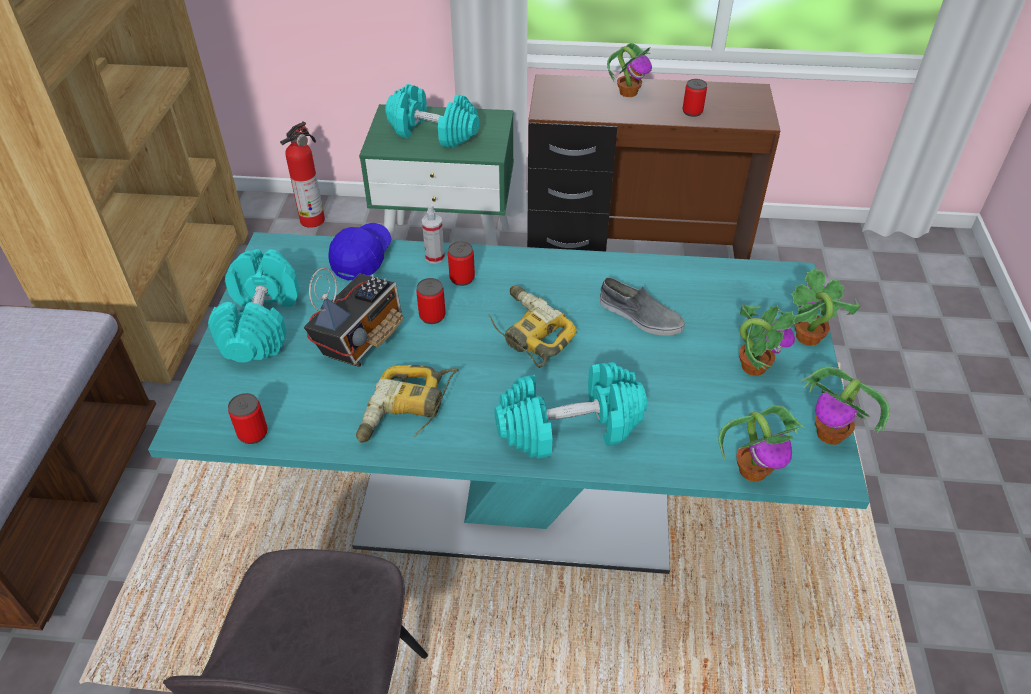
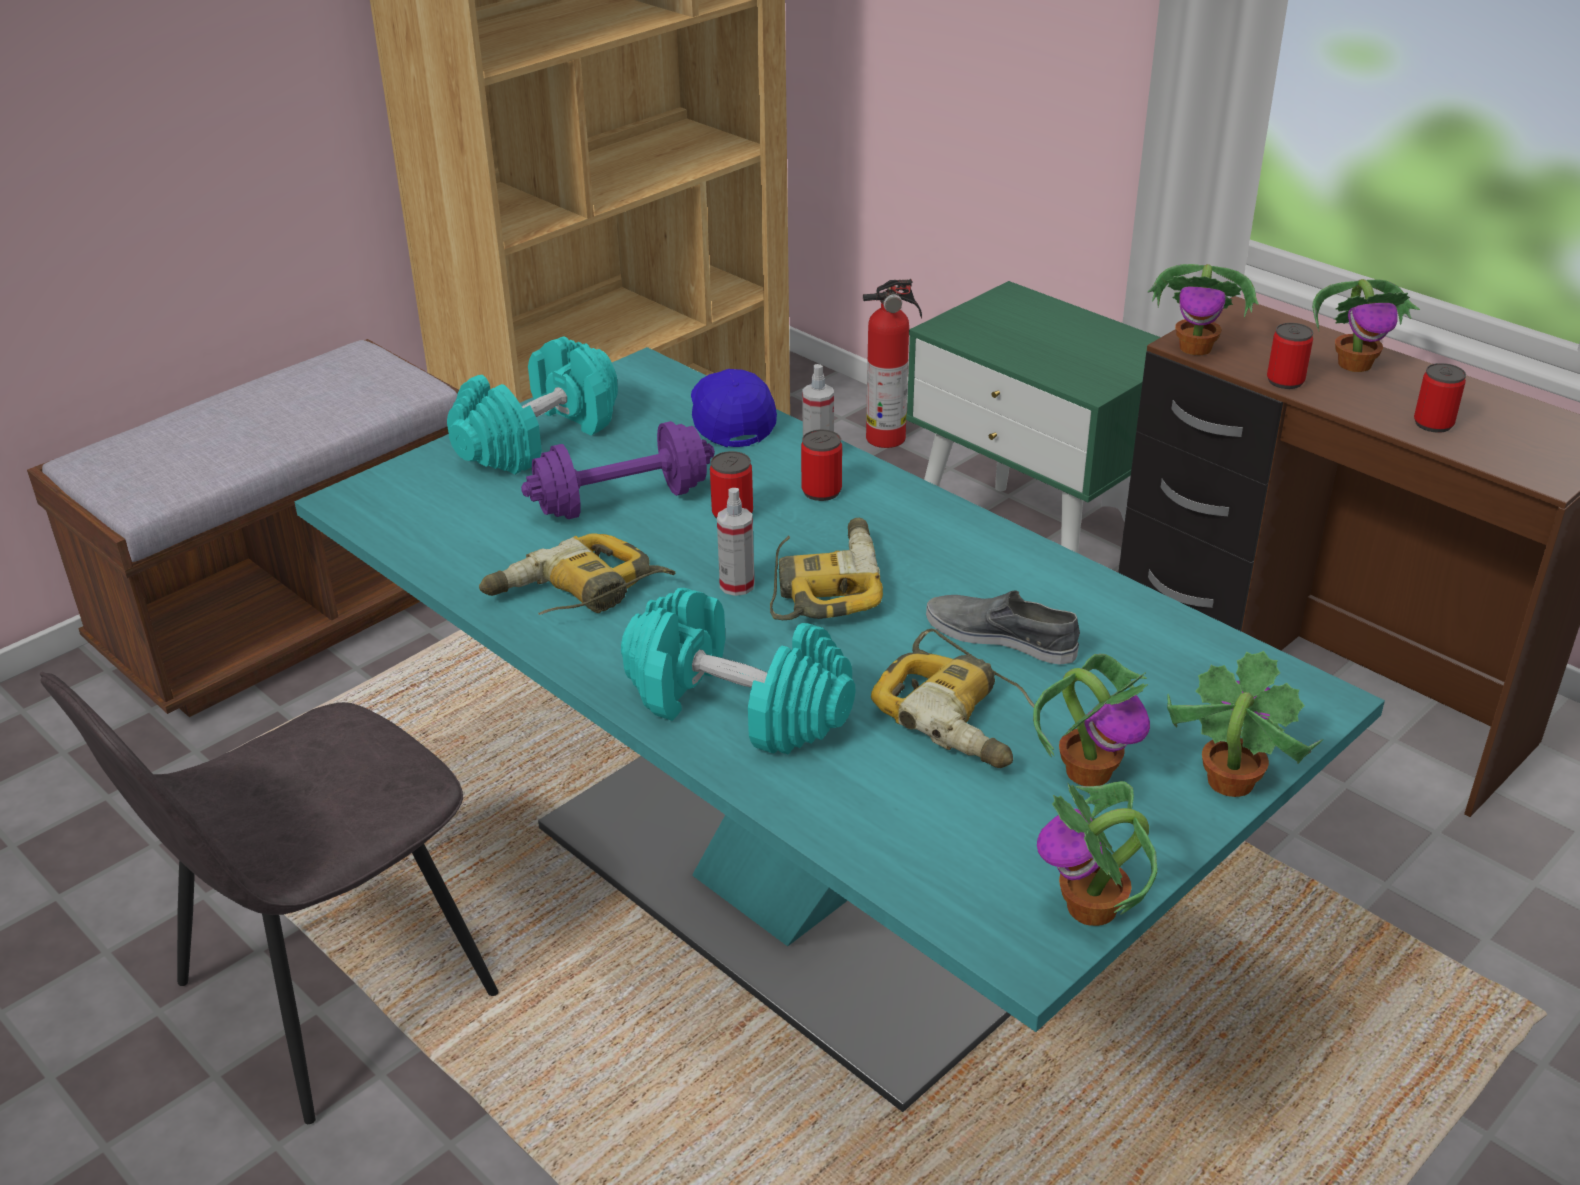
camera: 40 degrees right, 10 degrees down
can [228,393,268,444] -> can moved to [1267,323,1313,389]
radio [304,268,404,367] -> purple dumbbell [521,421,715,519]
blue cap [328,223,392,281] -> blue cap turned 75 degrees counterclockwise [691,369,777,448]
turquoise dumbbell [385,84,480,148] -> none
grey shoe [600,277,685,336] -> grey shoe turned 135 degrees clockwise [926,591,1080,665]
potted plant [718,405,805,482] -> potted plant moved to [1148,264,1259,355]
none -> spray bottle [717,488,754,596]
none -> power drill [871,629,1035,768]

